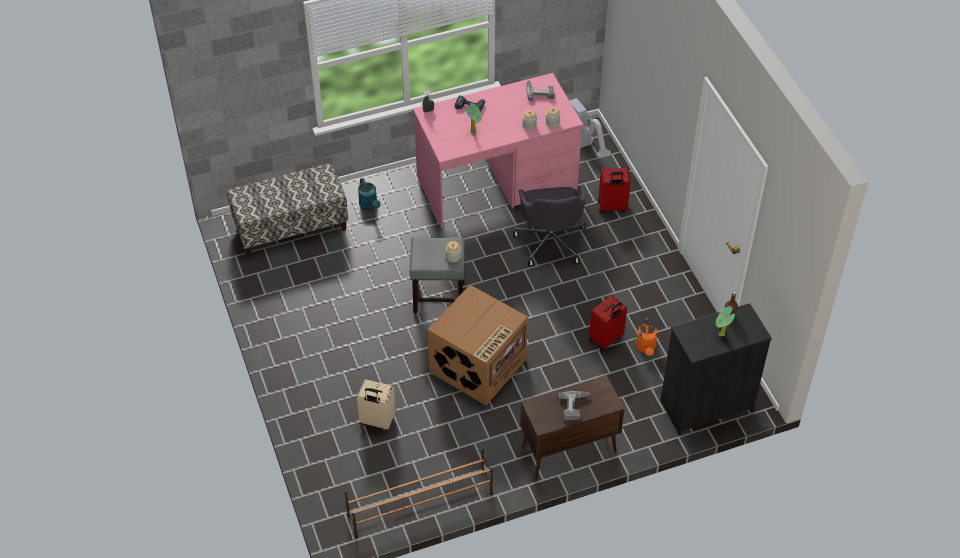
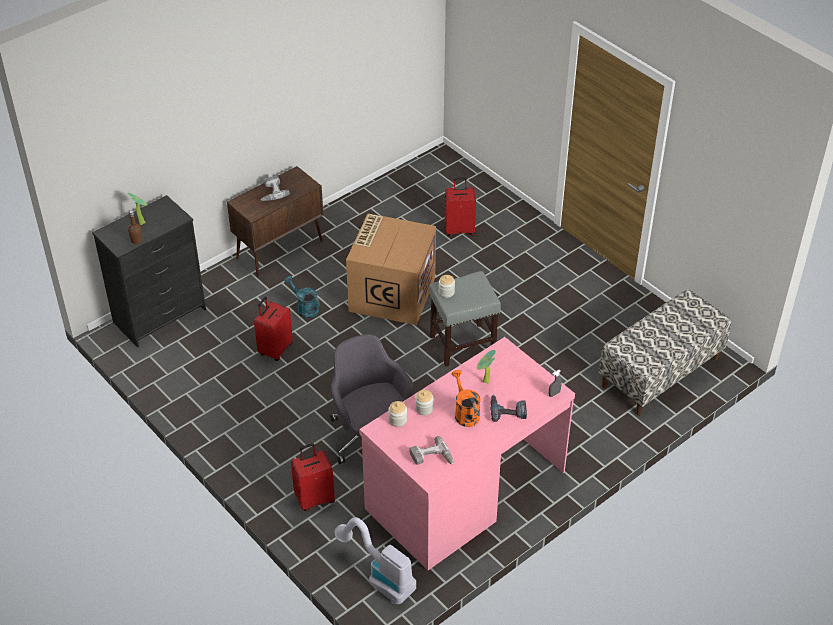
camera: 160 degrees right, 5 degrees down
brown shoe rack [345,449,493,538] -> none
beige suitcase [357,379,396,431] -> red suitcase [445,177,476,237]
turquoise watering can [358,178,381,210] -> turquoise watering can moved to [284,276,320,318]
orange watering can [636,318,657,356] -> orange watering can moved to [452,370,481,427]

